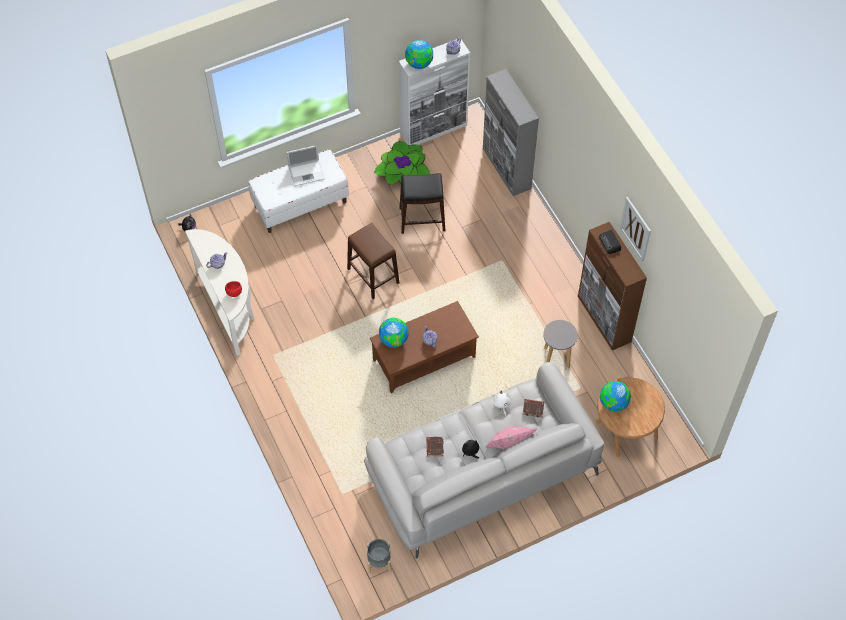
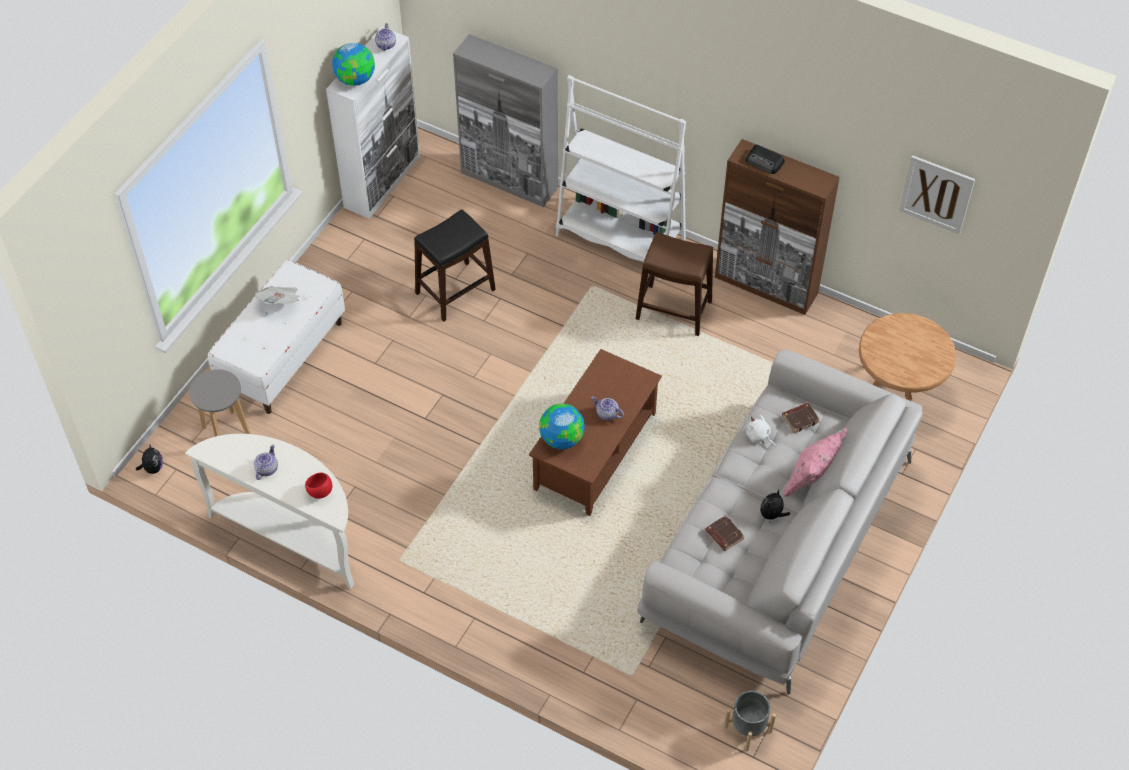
camera: 35 degrees left, 5 degrees down
laptop [287,145,325,186] -> newspaper [255,286,299,304]
brown stool [347,223,399,299] -> brown stool moved to [636,232,713,336]
potted plant [374,141,430,185] -> none
grey stool [543,320,578,368] -> grey stool moved to [189,369,250,437]
globe [600,381,631,412] -> none
picture [620,197,651,262] -> picture moved to [899,155,975,234]
none -> white bookcase [556,75,686,280]

